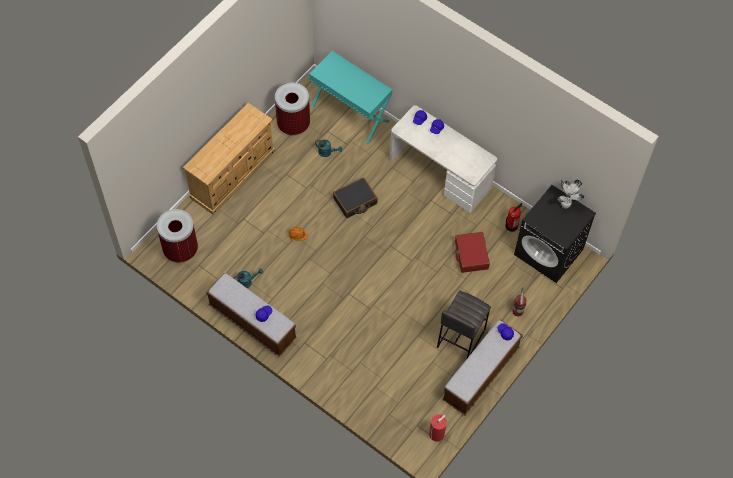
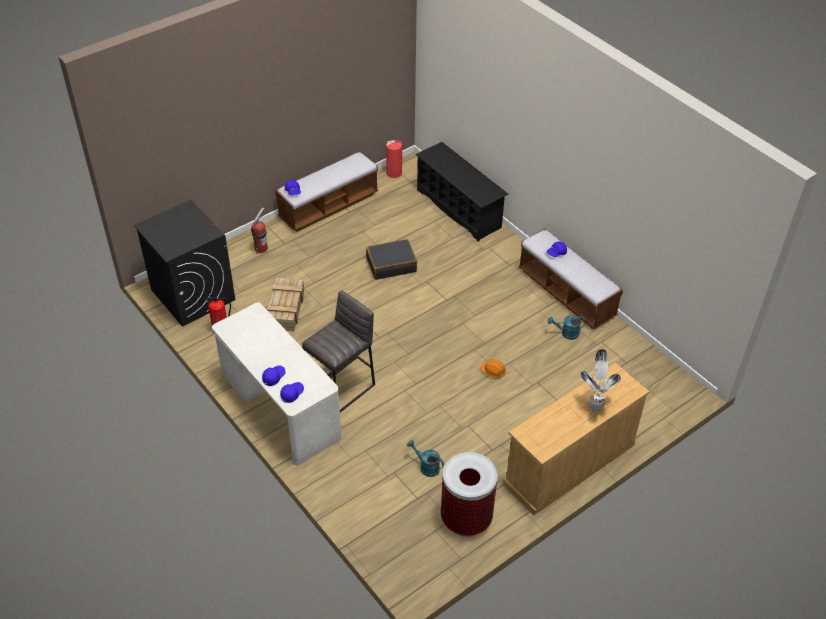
camera: 165 degrees left, 15 degrees down
trash can [157,209,198,263] -> none
turquoise console table [309,51,392,144] -> none
black suitcase [333,177,378,218] -> black suitcase moved to [366,239,417,280]
grey stool [437,290,491,358] -> grey stool moved to [302,290,375,412]
red suitcase [455,232,490,273] -> crate [267,278,304,331]
potted plant [557,179,585,209] -> potted plant moved to [580,349,621,412]
none -> black shoe rack [415,142,508,242]

